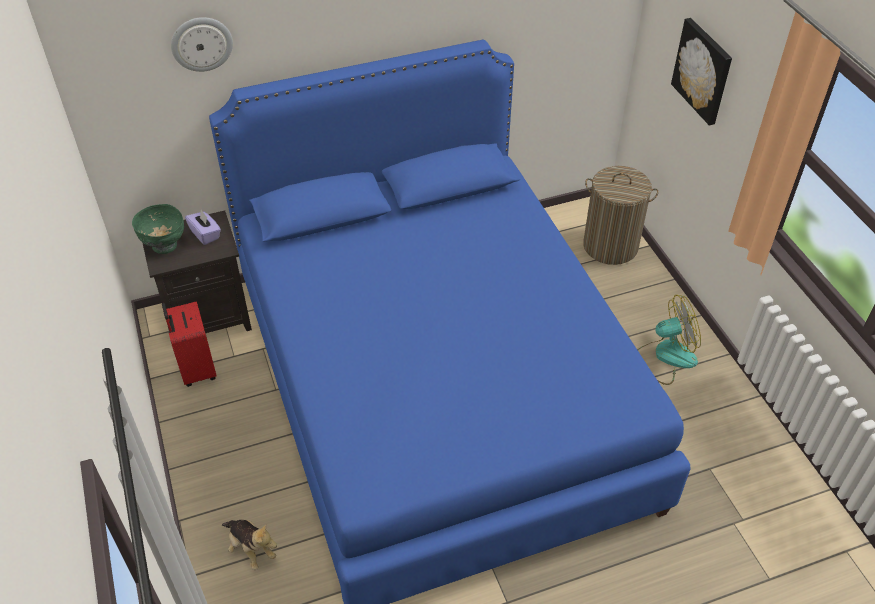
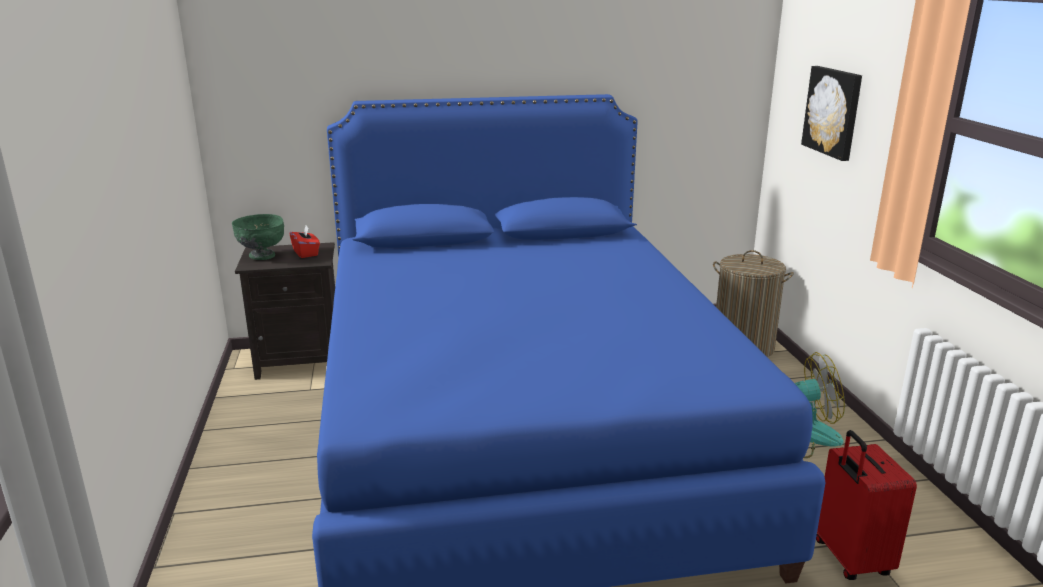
camera: 10 degrees right, 25 degrees down
red suitcase [162,301,217,387] -> red suitcase moved to [816,430,917,580]
wall clock [171,17,233,72] -> none
purple tissue box [185,210,221,245] -> red tissue box [289,226,320,258]
plush toy [222,520,277,570] -> none

